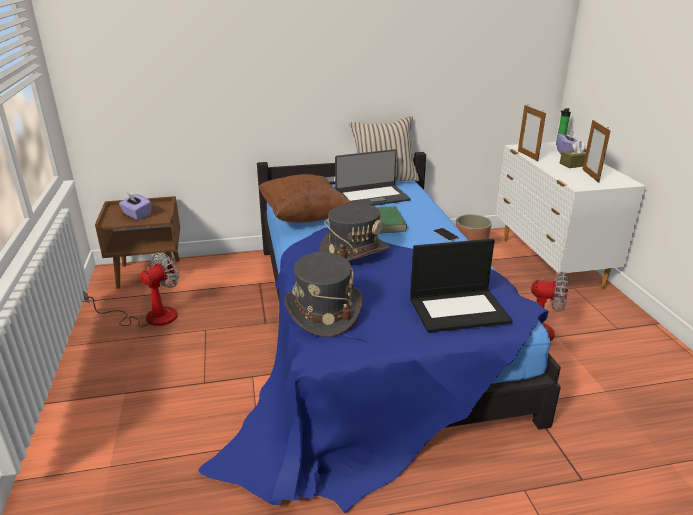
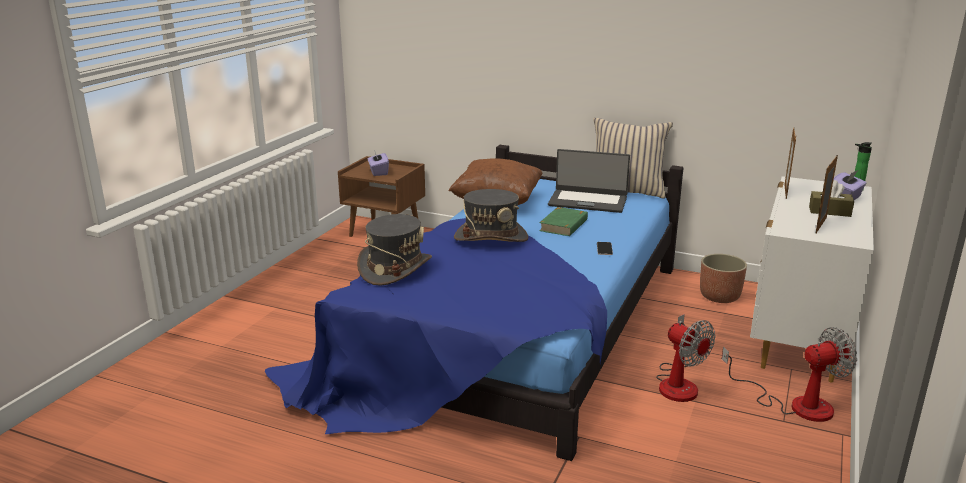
camera: 35 degrees right, 5 degrees down
fan [83,252,179,327] -> fan moved to [722,327,857,422]
laptop [410,239,513,333] -> none

